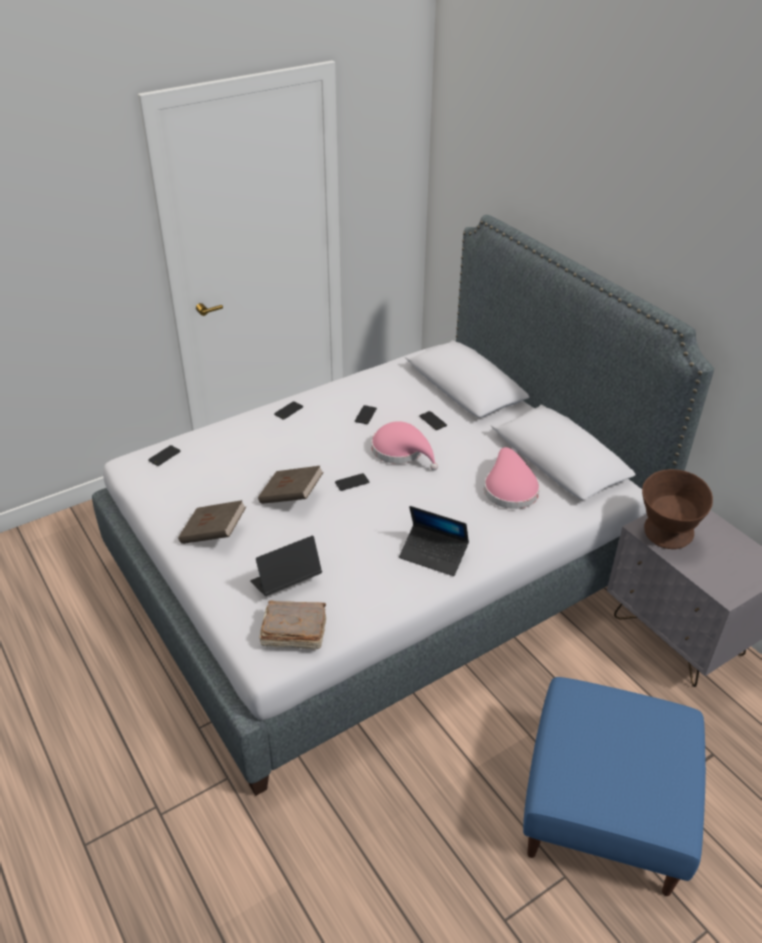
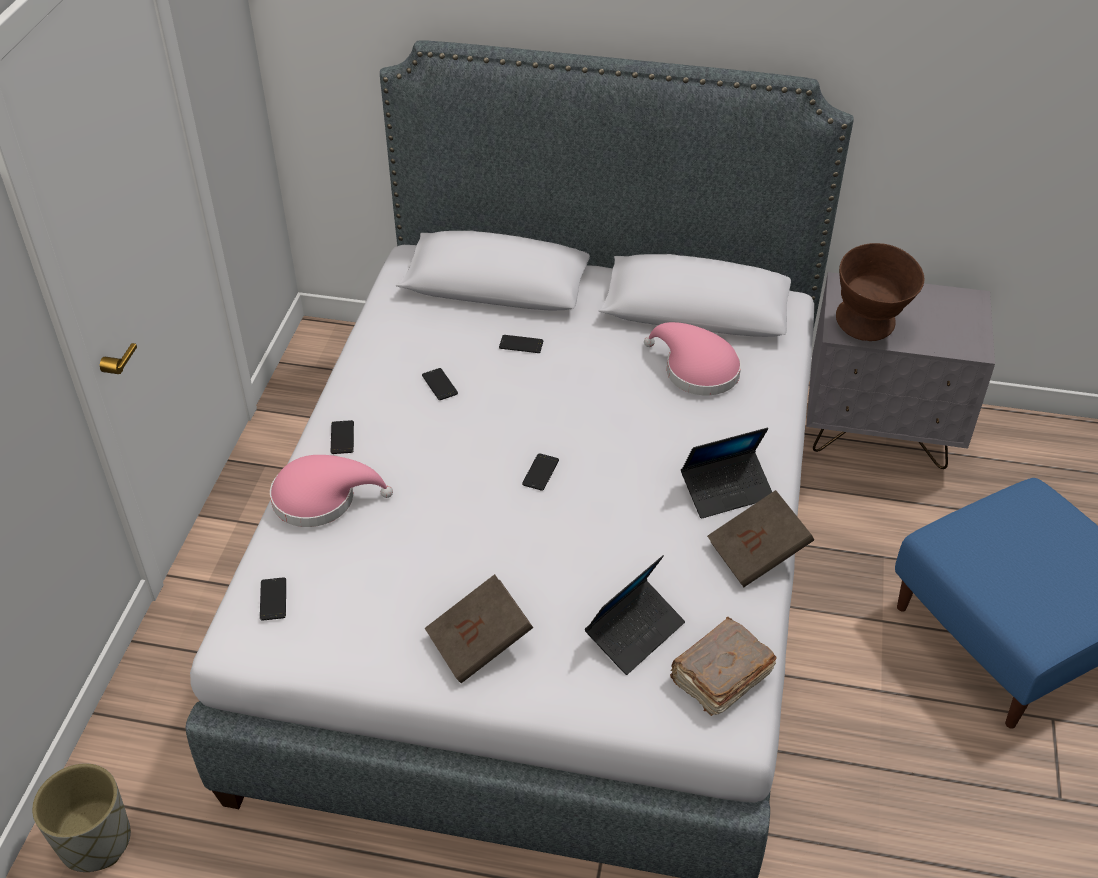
camera: 45 degrees left, 5 degrees up
laptop [250,535,322,596] -> laptop turned 150 degrees counterclockwise [585,555,685,675]
brown book [258,466,324,504] -> brown book moved to [707,490,814,587]
pink hat [371,421,438,470] -> pink hat moved to [270,455,393,527]
none -> grey planter [32,763,131,872]

